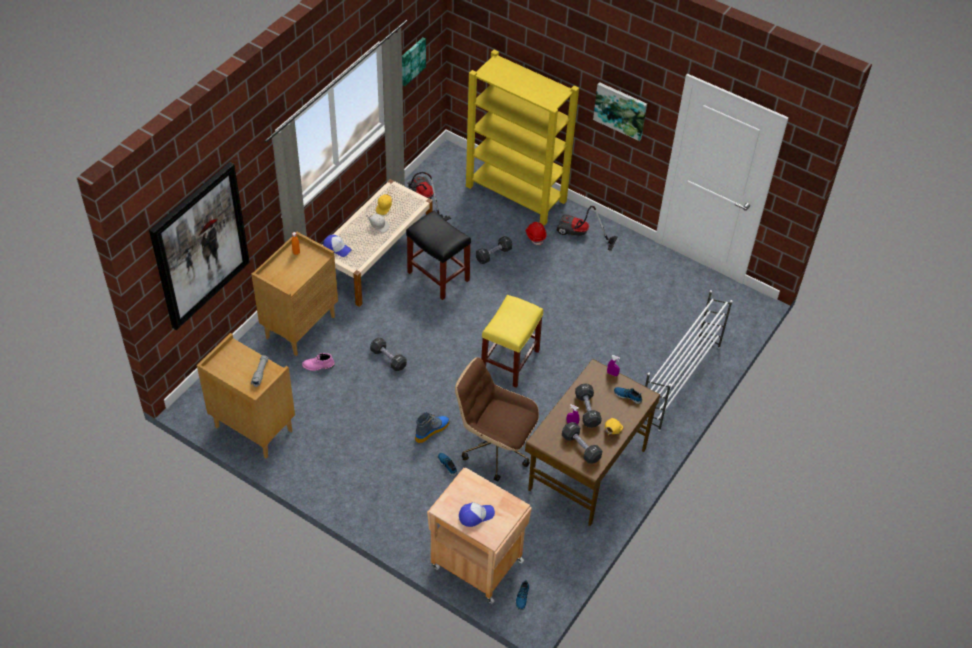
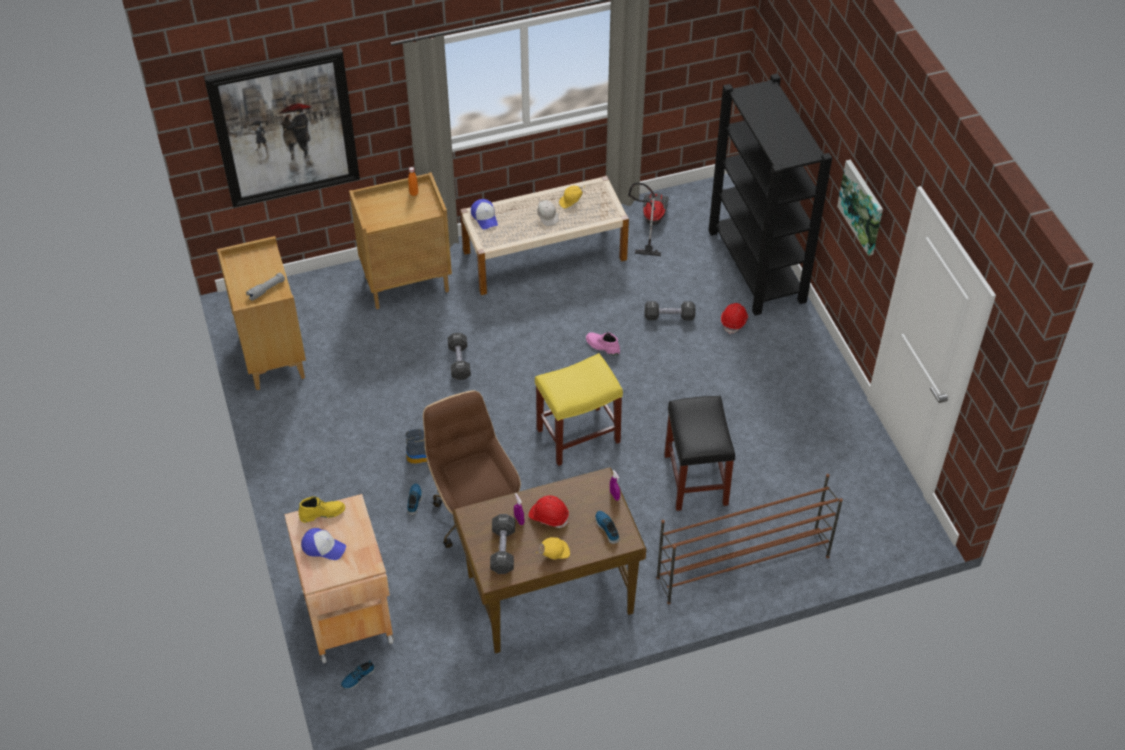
camera: 40 degrees right, 0 degrees up
pink boot [302,353,334,371] -> pink boot moved to [586,332,620,356]
picture [402,37,426,86] -> none
black stool [406,211,471,300] -> black stool moved to [664,396,735,511]
yellow bookcase [466,50,579,226] -> black bookcase [709,73,832,316]
vacuum cleaner [557,206,618,251] -> none
black dumbbell [575,384,602,428] -> red hard hat [529,495,569,528]
white shoe rack [645,290,732,431] -> brown shoe rack [656,474,843,604]
none -> yellow boot [299,497,345,523]

